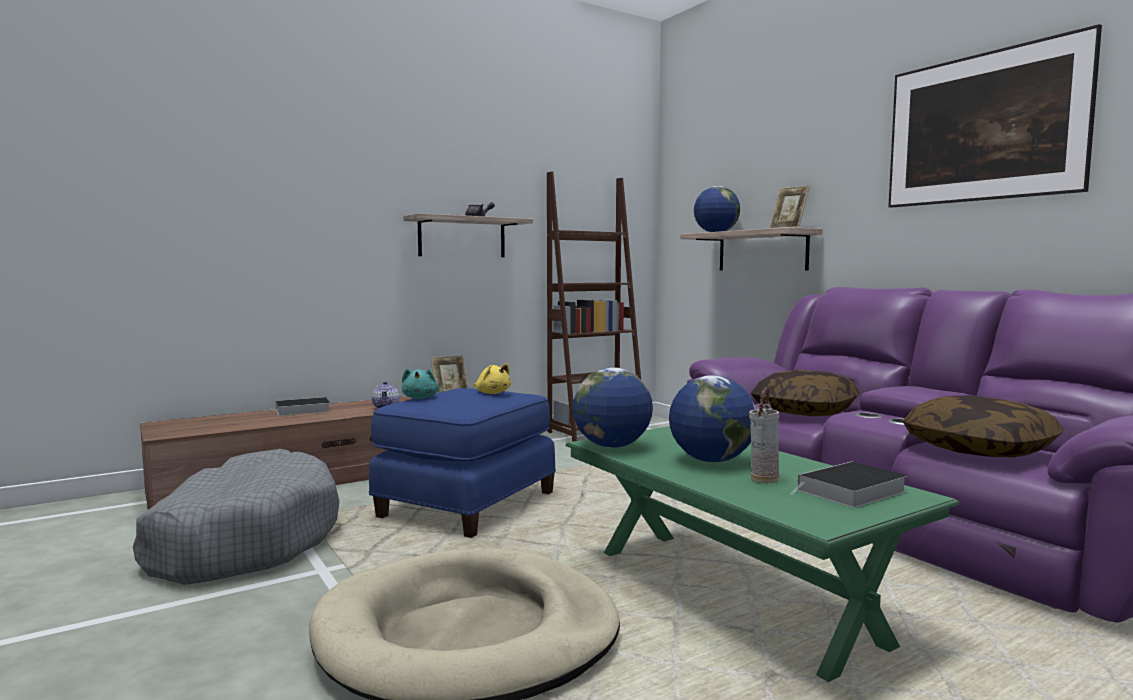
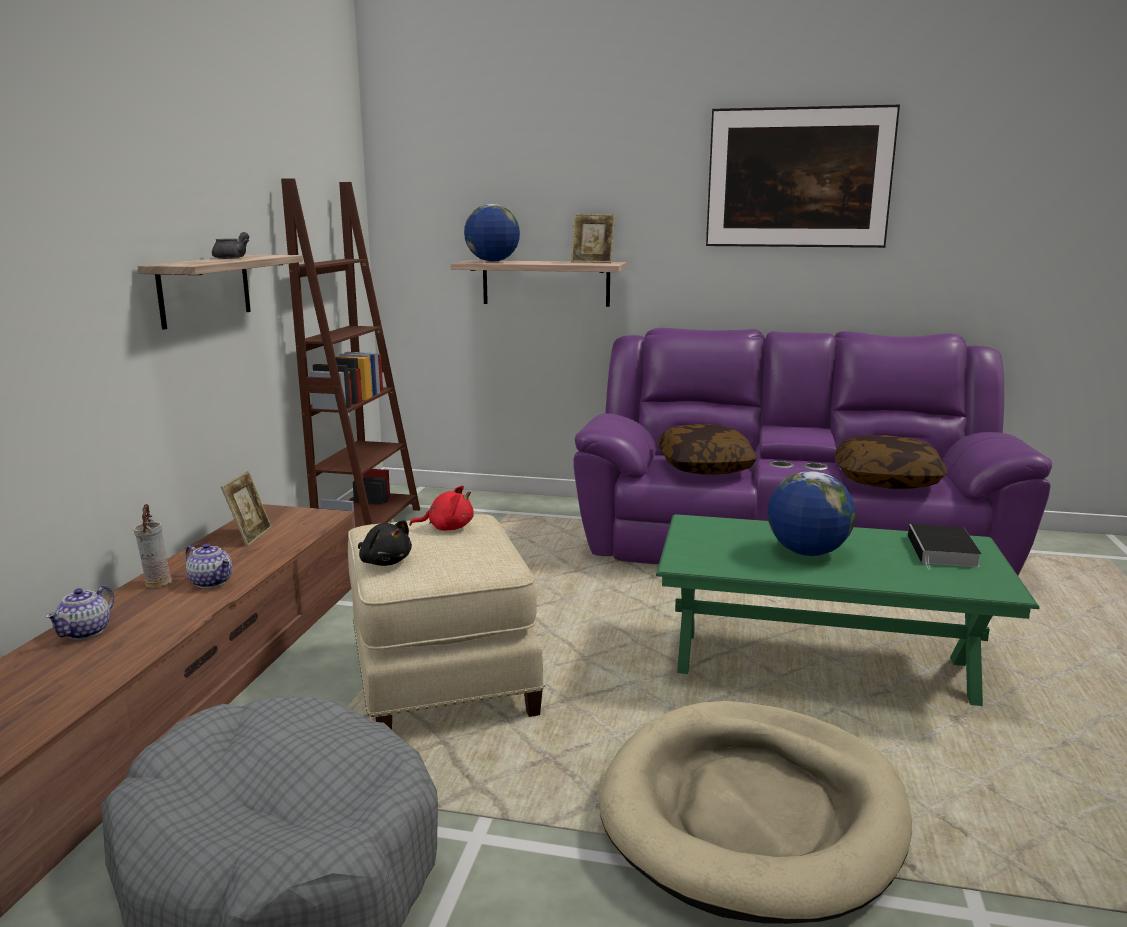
camera: 45 degrees left, 10 degrees up
book [266,397,330,416] -> teapot [45,585,114,640]
blue ottoman [369,388,556,538] -> beige ottoman [348,514,545,730]
turquoise plush toy [402,369,439,399] -> black plush toy [358,520,412,566]
yellow plush toy [473,364,511,394] -> red plush toy [409,485,474,531]
globe [573,367,653,448] -> none
vase [749,386,780,483] -> vase moved to [133,504,172,588]

